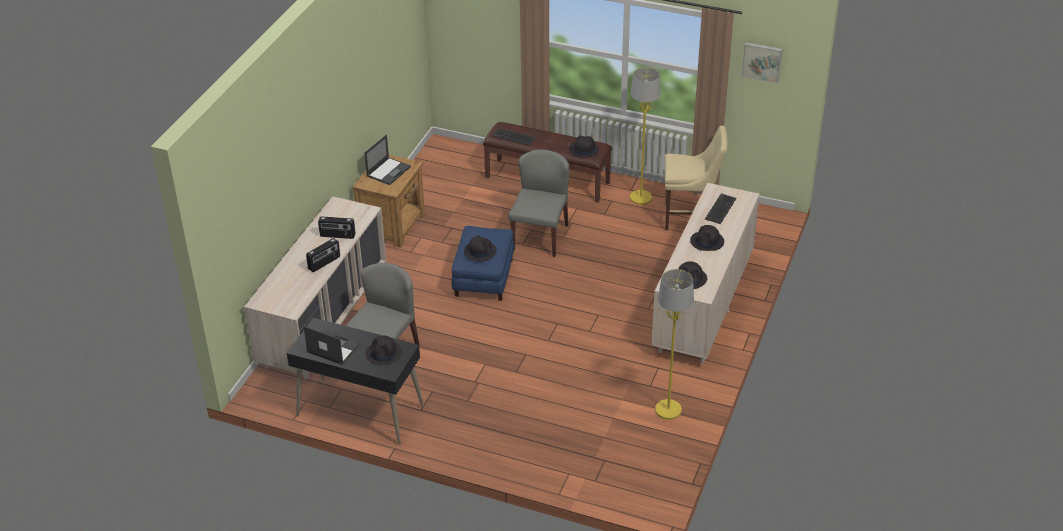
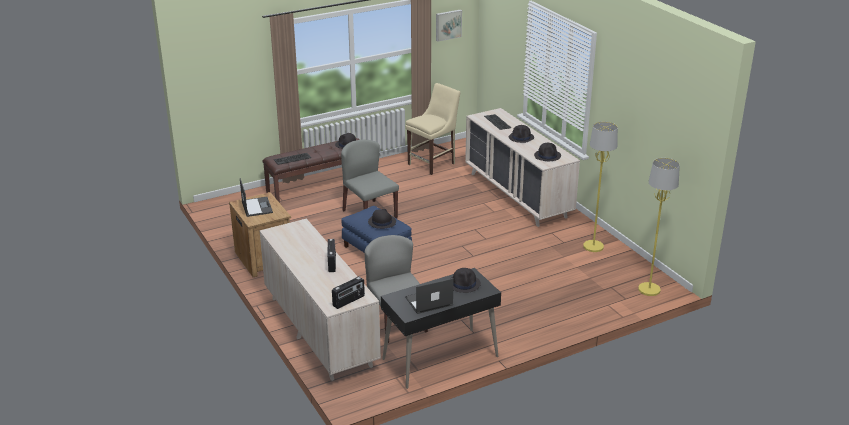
camera: 50 degrees left, 10 degrees down
radio [318,216,355,239] -> radio moved to [332,276,365,309]
yellow floor lamp [630,67,661,205] -> yellow floor lamp moved to [638,158,680,296]

